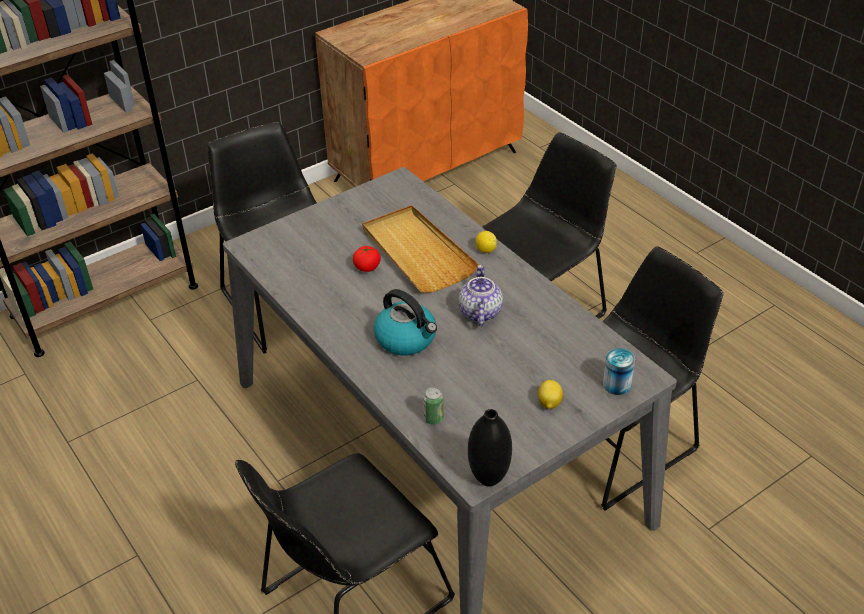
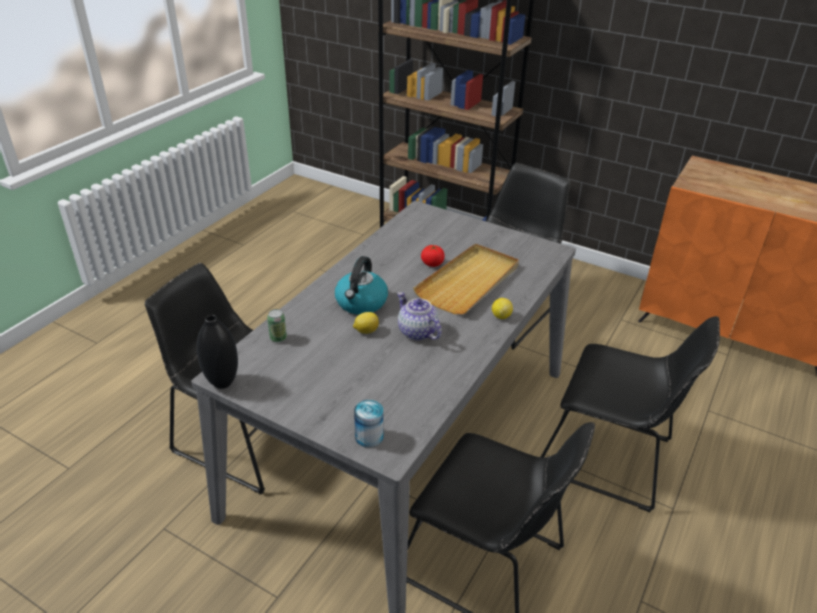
camera: 65 degrees right, 5 degrees down
teapot [458,265,503,326] -> teapot turned 105 degrees counterclockwise [397,292,442,341]
lemon [538,380,563,409] -> lemon moved to [353,312,379,334]

